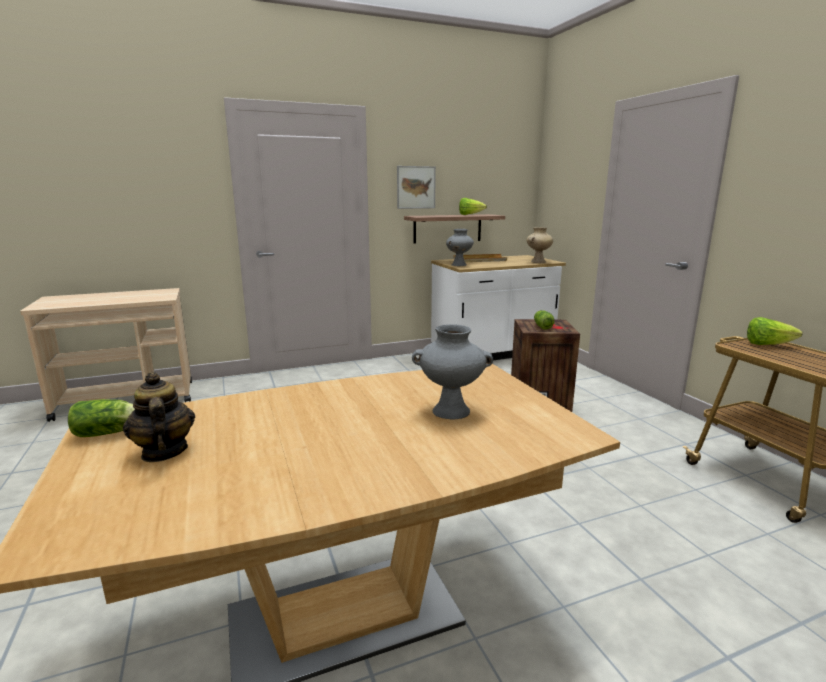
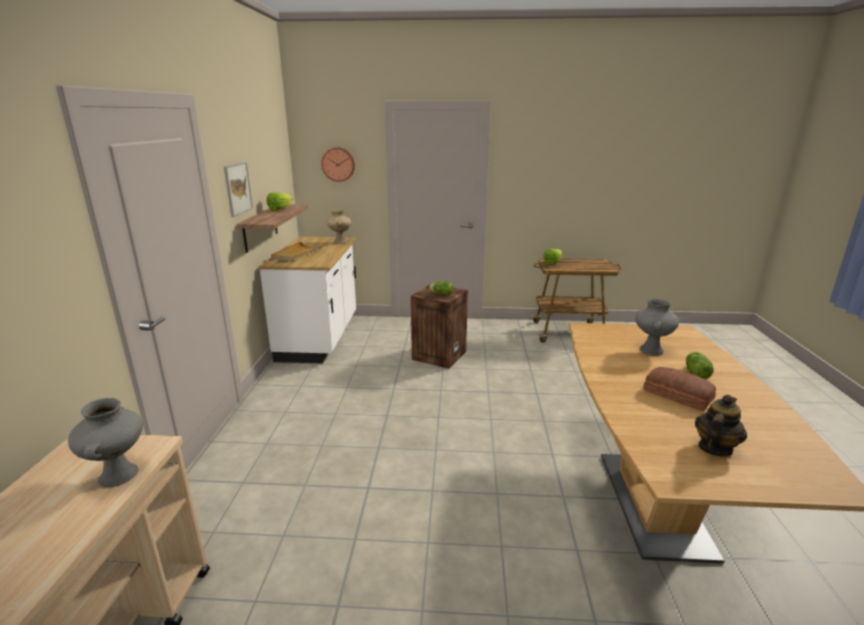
camera: 65 degrees left, 5 degrees up
lettuce [68,399,135,437] -> lettuce moved to [686,352,714,380]
teapot [123,372,195,462] -> teapot turned 135 degrees clockwise [695,395,747,456]
grey vase [446,229,474,266] -> grey vase moved to [68,398,143,487]
none -> wall clock [321,147,355,182]
none -> bread [643,367,716,411]

